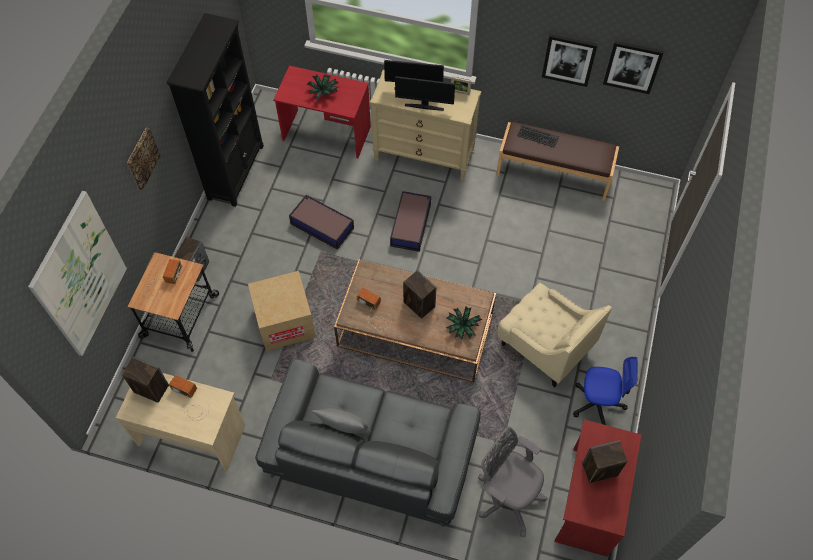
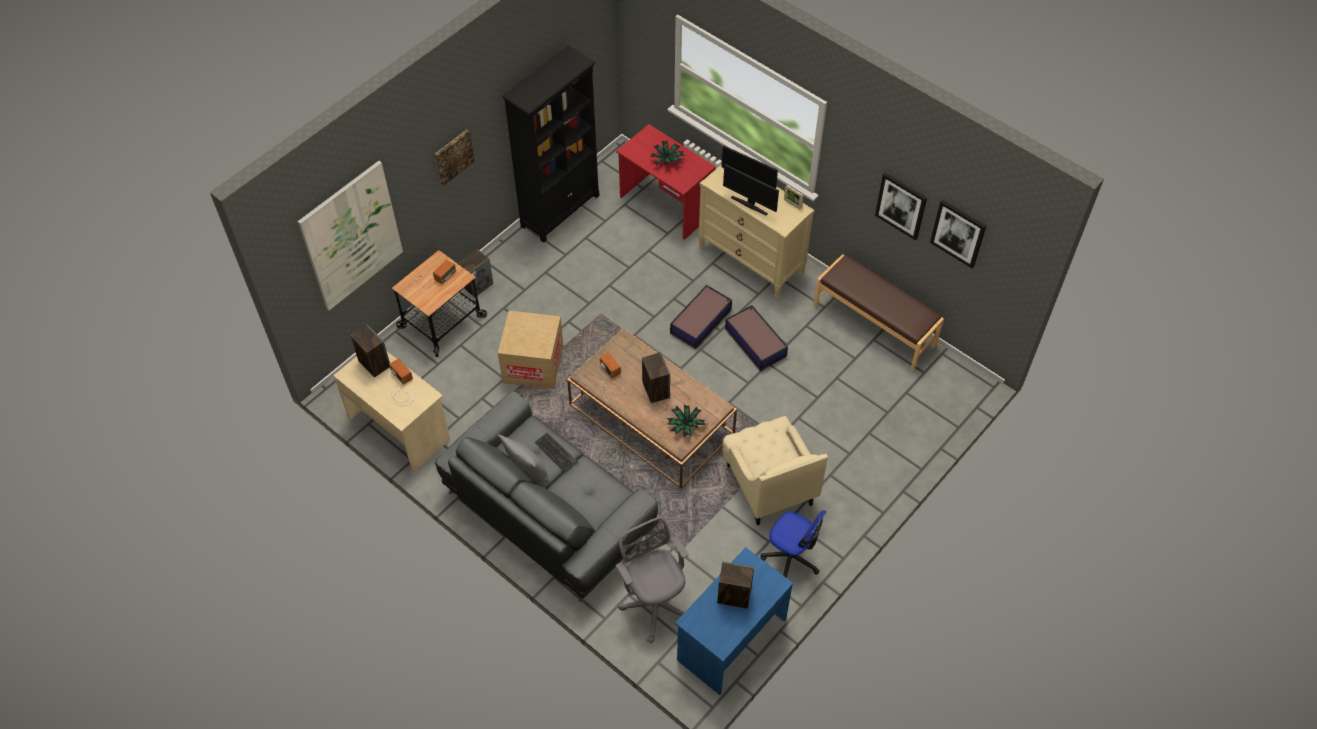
camera: 25 degrees right, 5 degrees down
storage box [289,195,354,250] -> storage box moved to [725,305,788,371]
keyboard [517,125,559,148] -> keyboard moved to [534,432,578,472]
red desk [555,419,641,557] -> blue desk [675,547,793,695]

